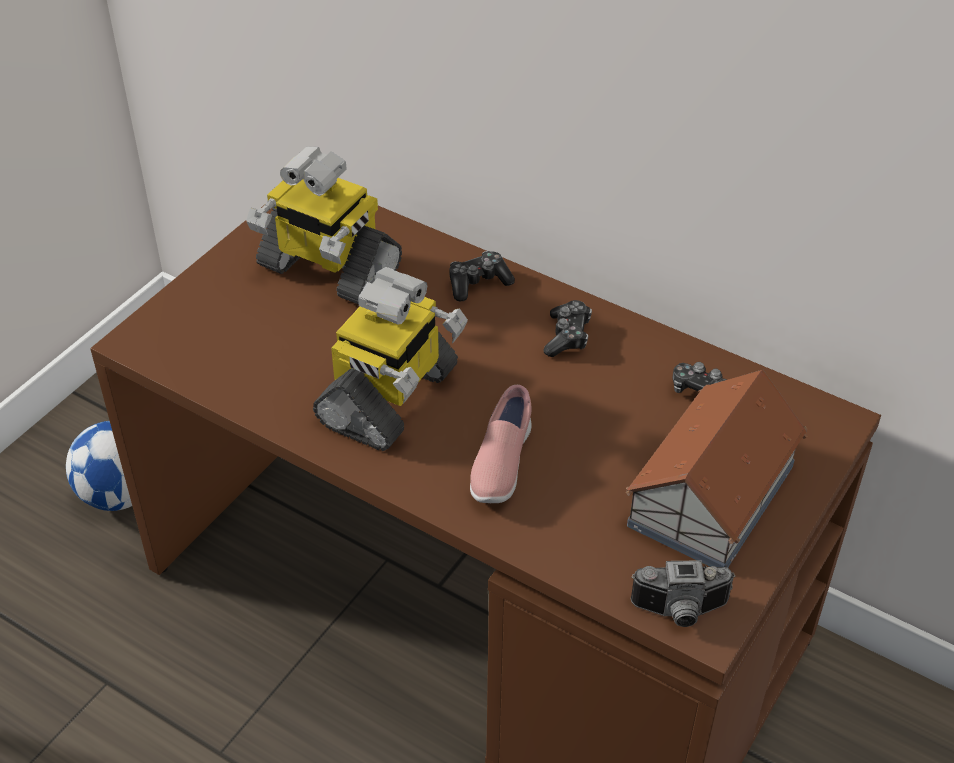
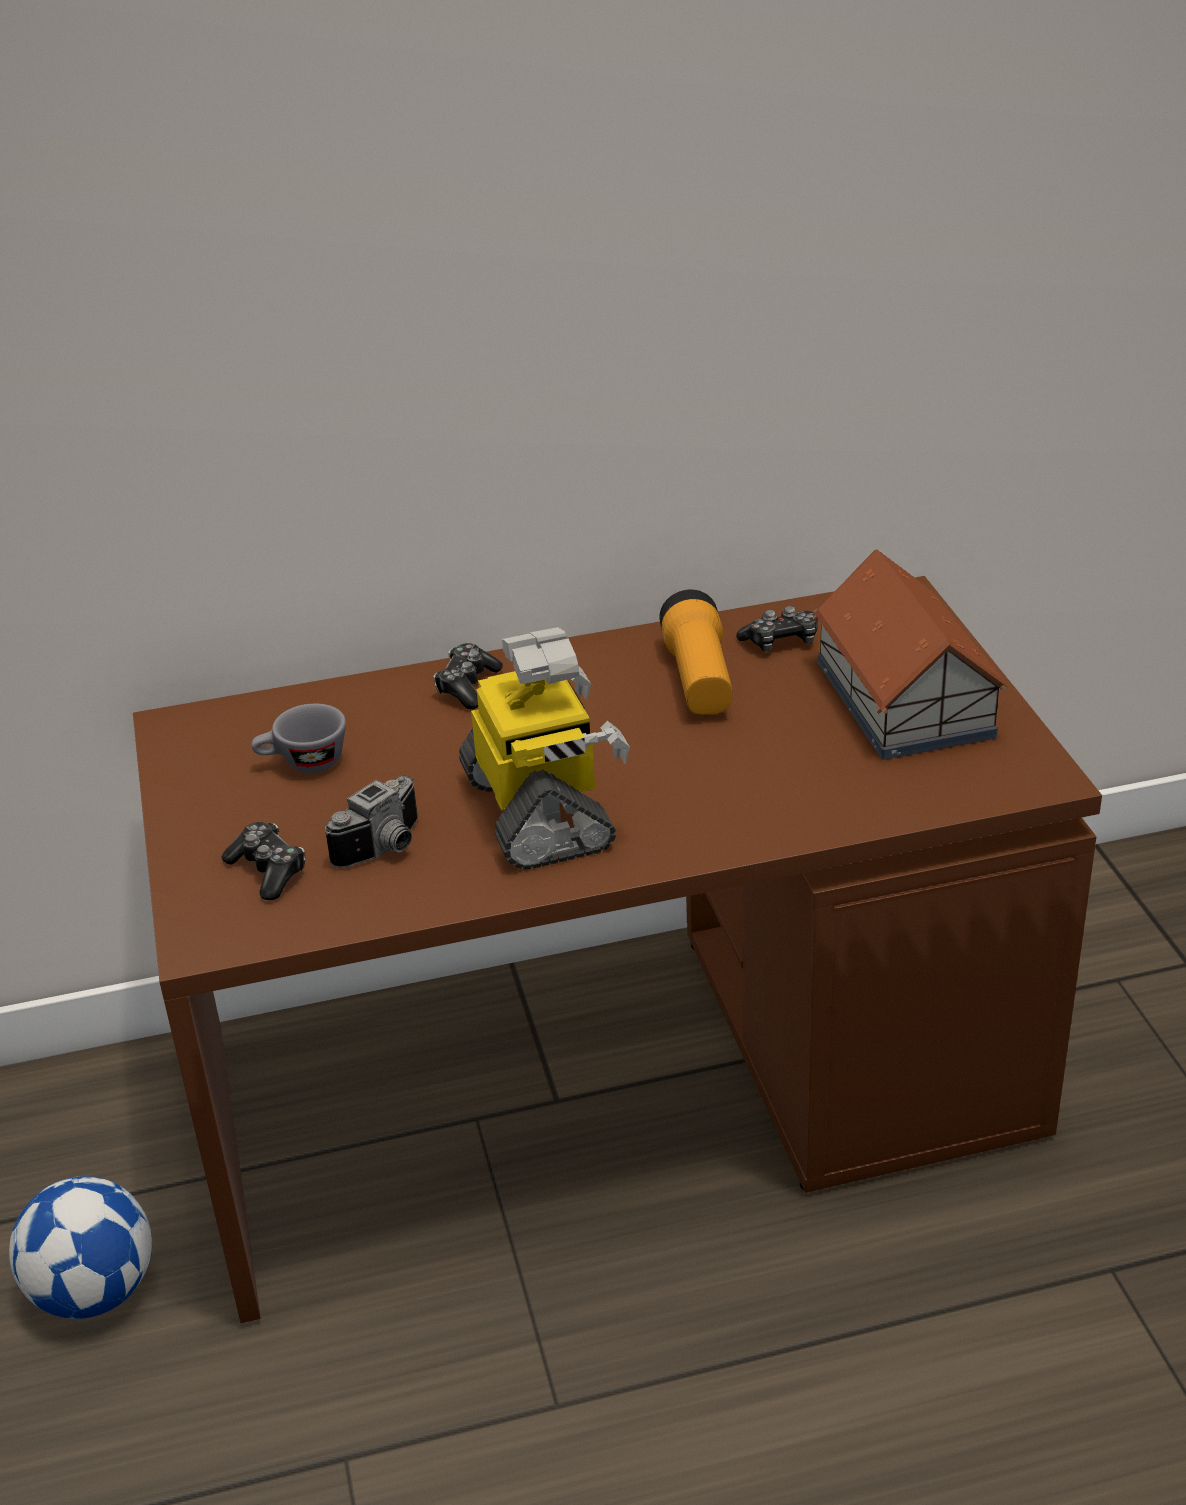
camera: 45 degrees left, 10 degrees down
toy robot [246,147,402,305] -> grey cup [251,704,346,773]
pink shoe [470,385,532,503] -> none
game controller [543,300,592,357] -> game controller moved to [222,822,305,900]
camera [631,560,736,627] -> camera moved to [325,776,418,868]
none -> flashlight [659,590,732,715]

